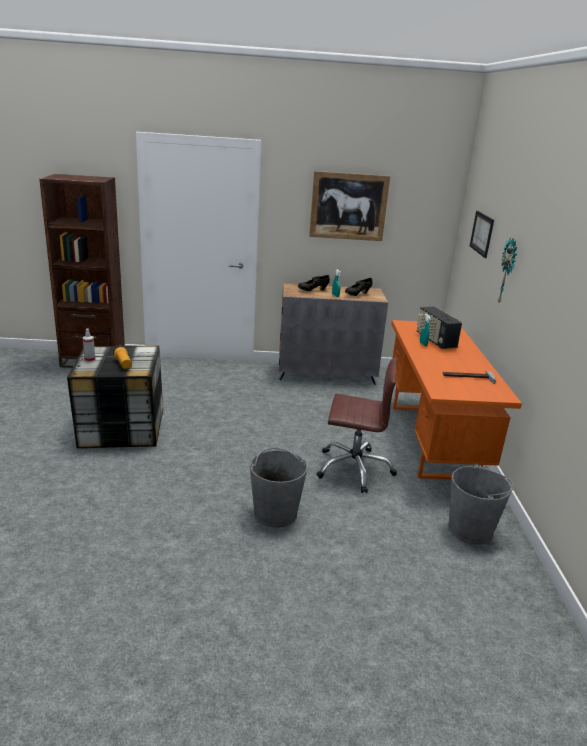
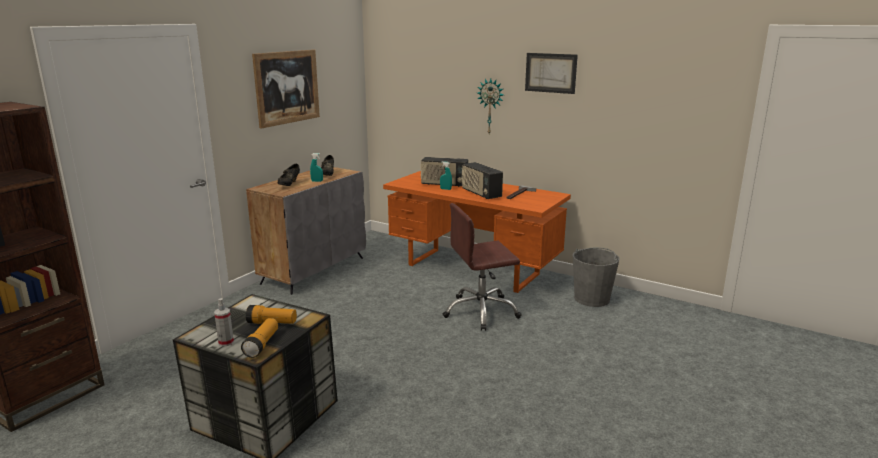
camera: 55 degrees left, 5 degrees down
grey bucket [250,448,307,528] -> none
brown office chair [317,358,397,493] -> brown office chair turned 150 degrees counterclockwise [443,203,522,331]
picture [470,211,494,258] -> picture moved to [525,53,578,94]
none -> flashlight [241,318,278,358]
none -> radio [462,162,503,199]

